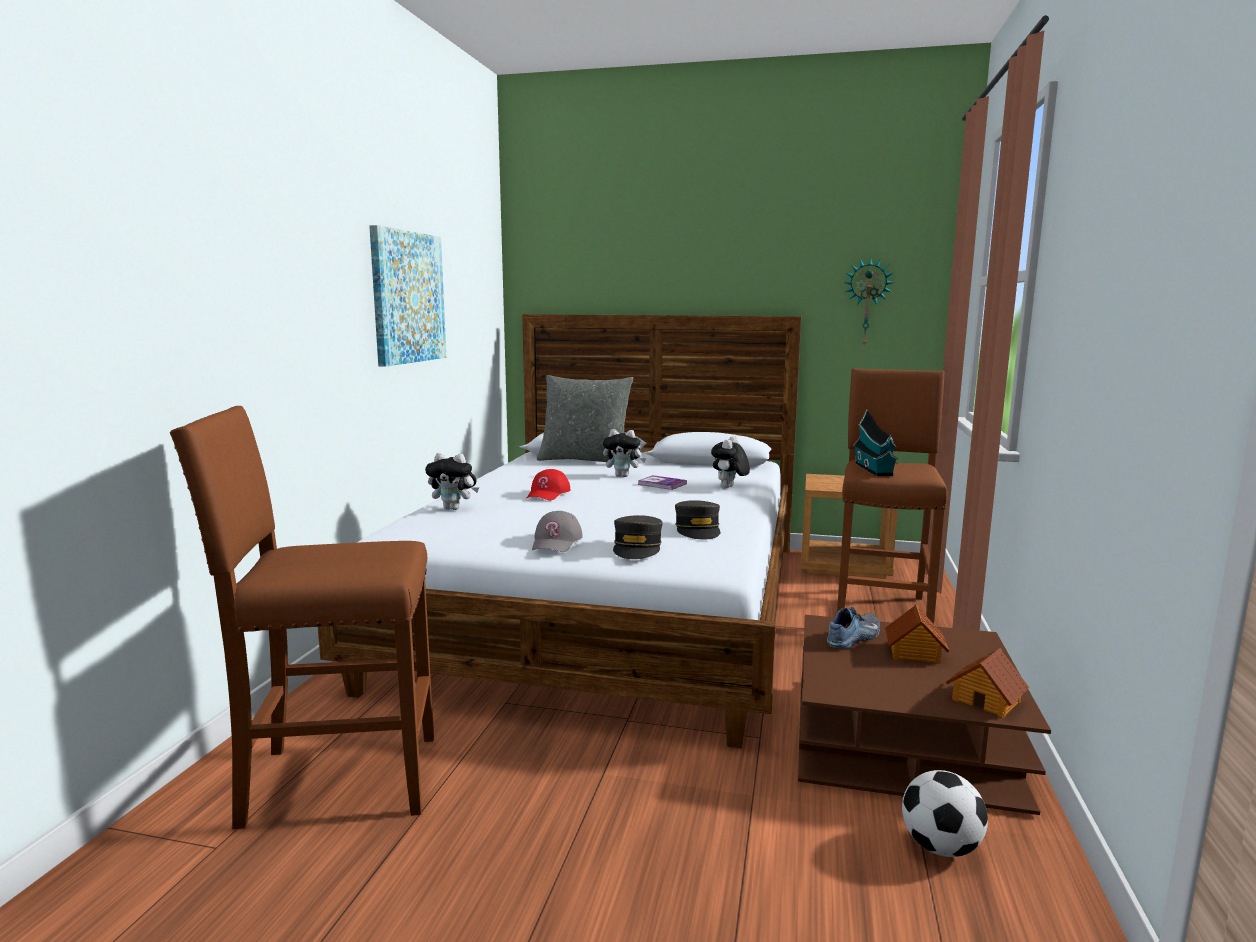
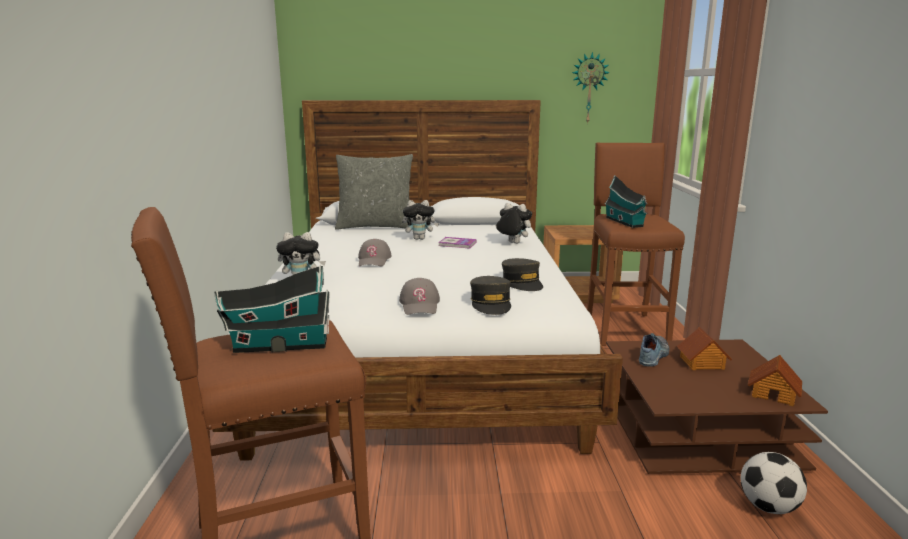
camera: 15 degrees left, 5 degrees up
picture [369,225,446,367] -> none
red cap [527,469,571,500] -> grey cap [358,239,392,266]
plush toy [711,436,750,488] -> plush toy turned 105 degrees clockwise [495,203,532,244]
none -> toy house [214,265,330,353]

